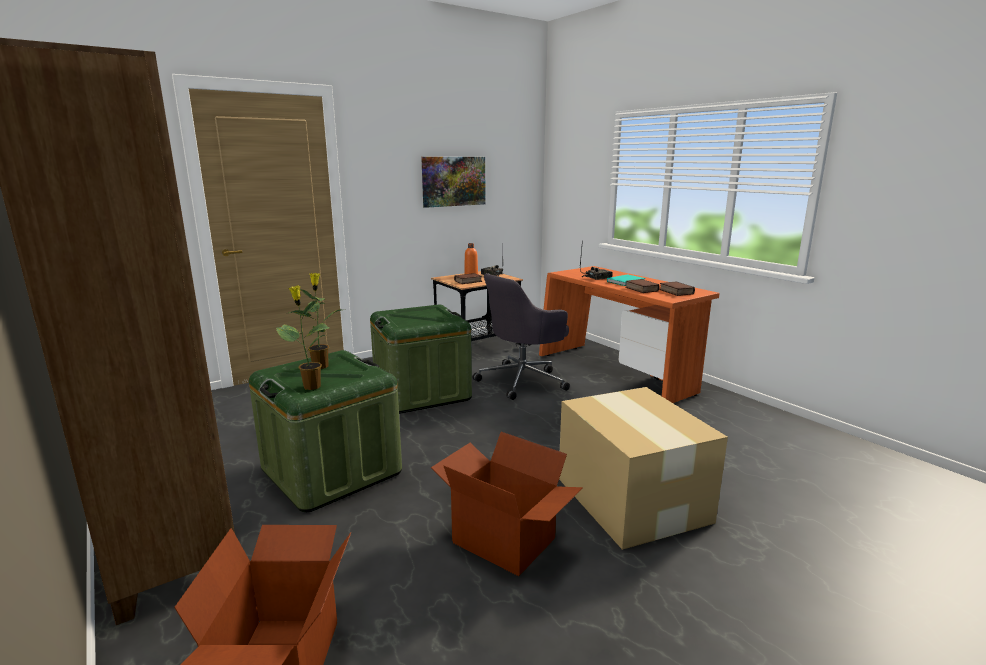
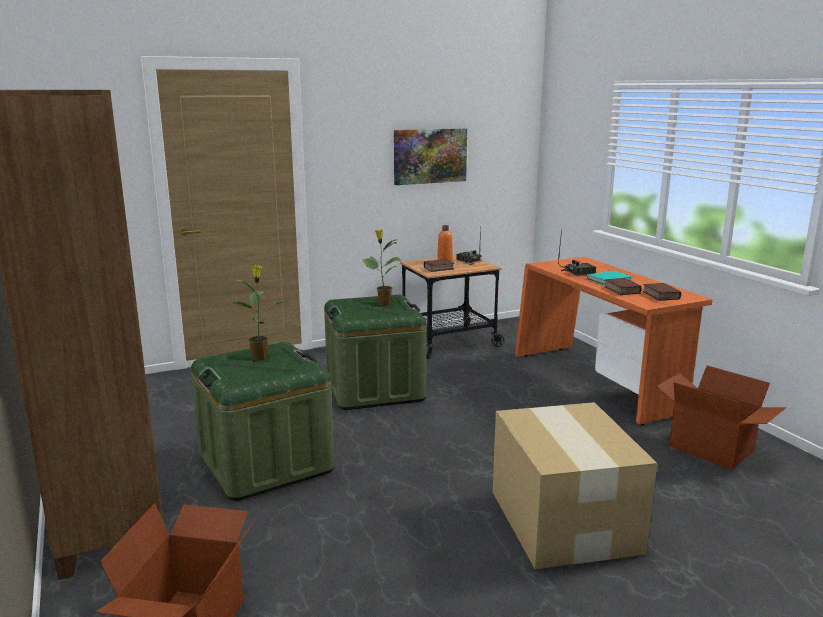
camera: 10 degrees right, 0 degrees up
potted plant [276,286,329,390] -> potted plant moved to [362,229,402,305]
cardboard box [431,432,583,576] -> cardboard box moved to [656,366,787,470]
grey office chair [473,273,570,400] -> none

